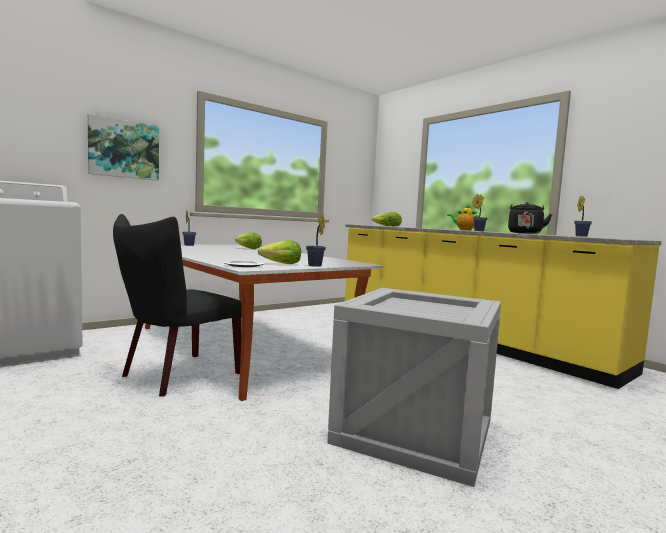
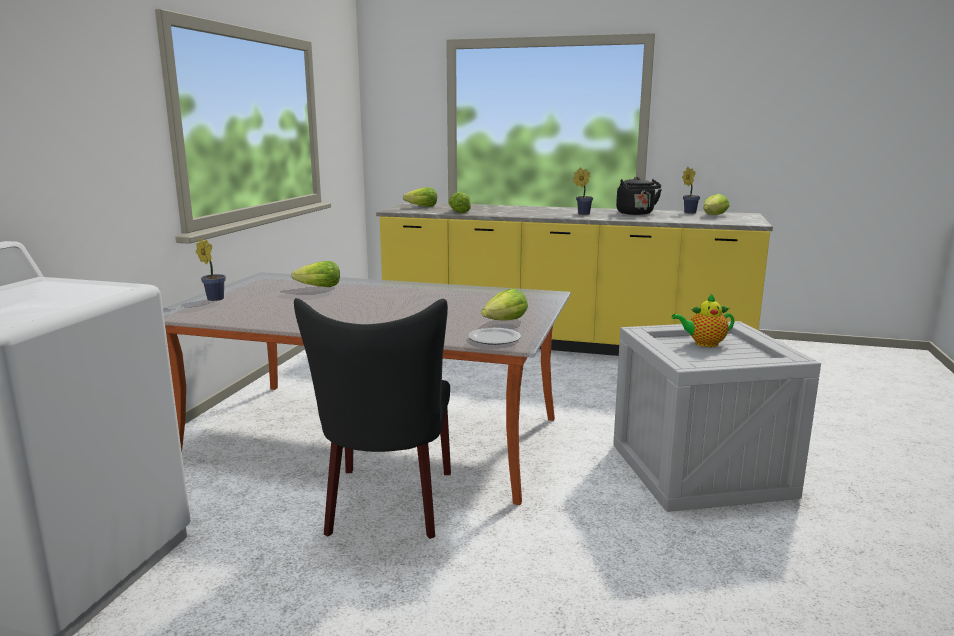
camera: 35 degrees left, 10 degrees up
picture [88,114,159,181] -> none
potted plant [306,214,326,267] -> none
teapot [447,204,479,231] -> teapot moved to [672,293,734,347]
none -> lettuce [704,194,730,215]

